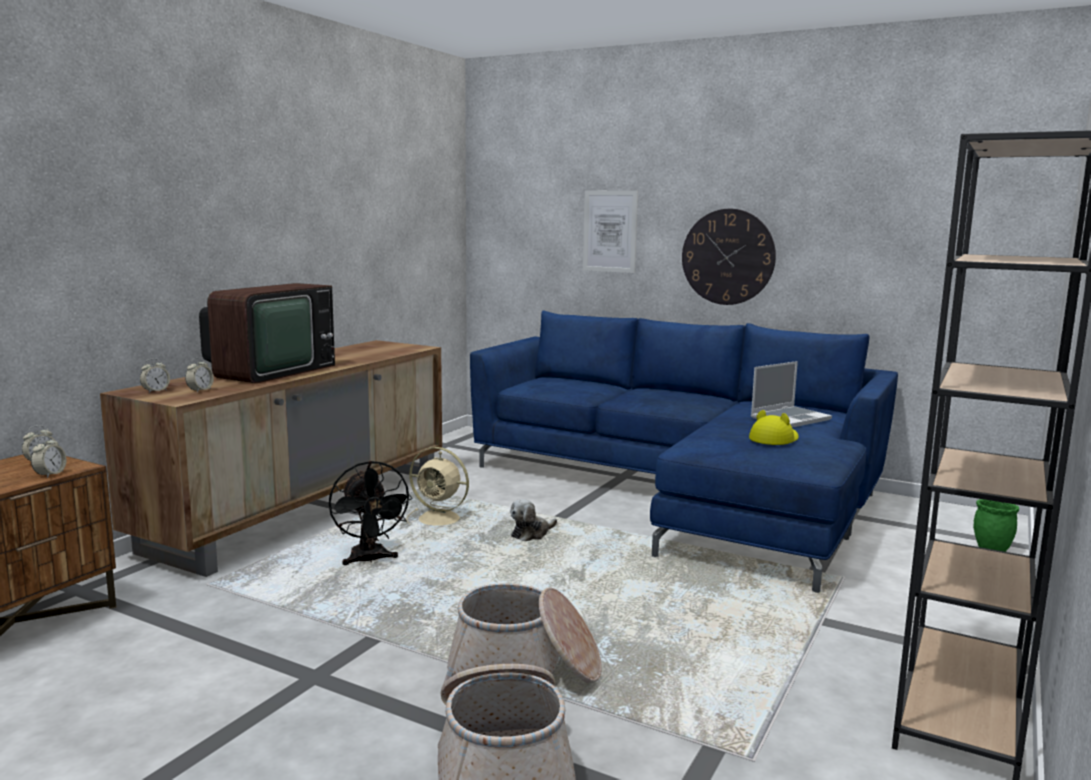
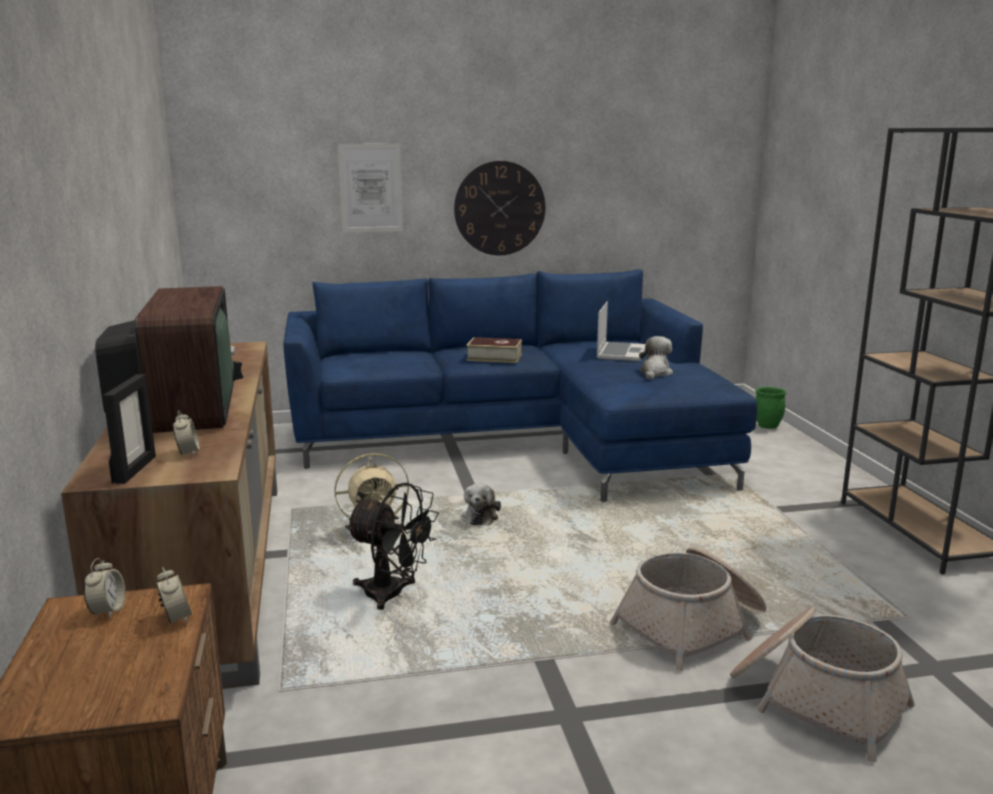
camera: 40 degrees left, 5 degrees up
alarm clock [140,358,170,393] -> picture frame [103,374,156,484]
yellow hat [749,410,799,445] -> plush toy [639,336,673,380]
none -> book [466,337,522,363]

